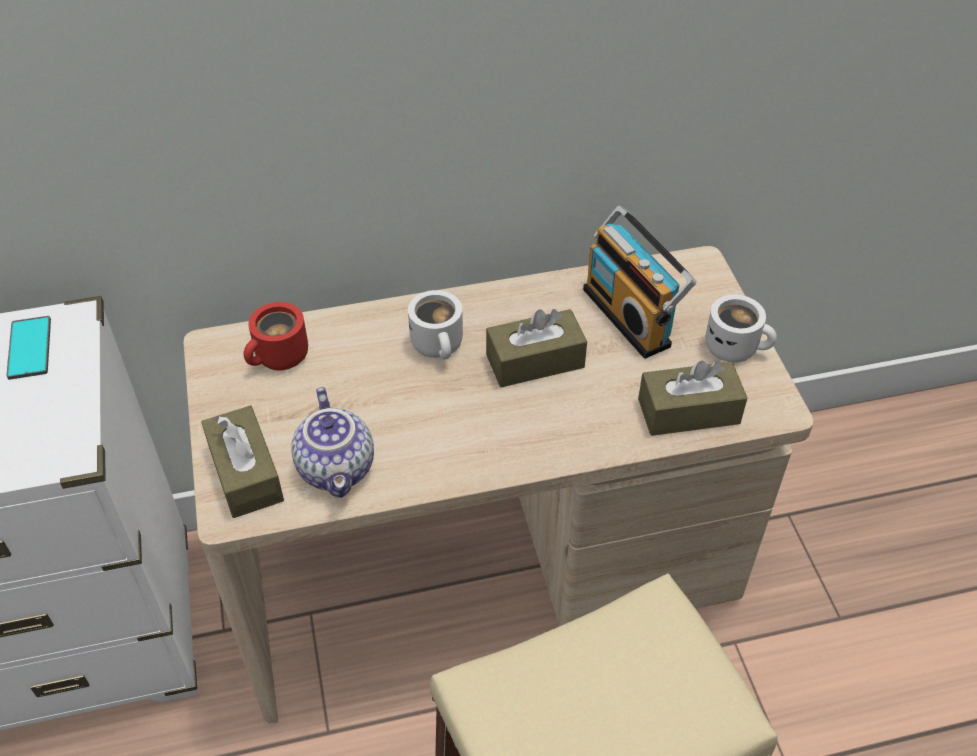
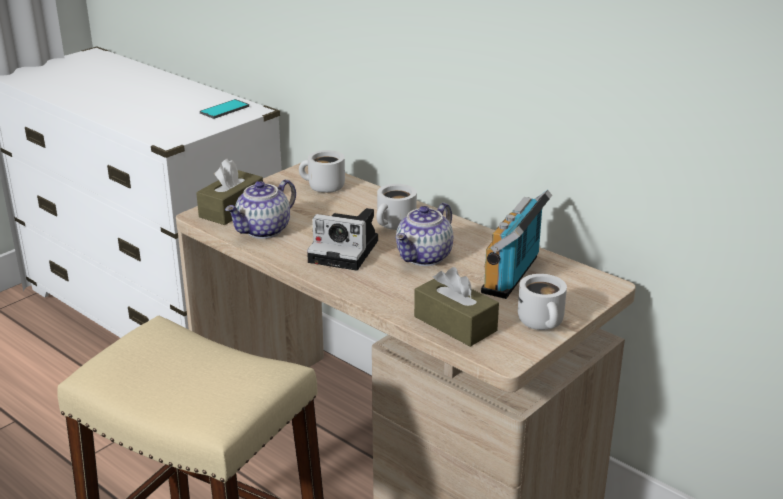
camera: 55 degrees right, 20 degrees down
red mug [244,302,308,371] -> white mug [299,150,345,193]
brown tissue box [486,309,587,387] -> teapot [396,202,453,266]
none -> camera [307,208,378,271]

